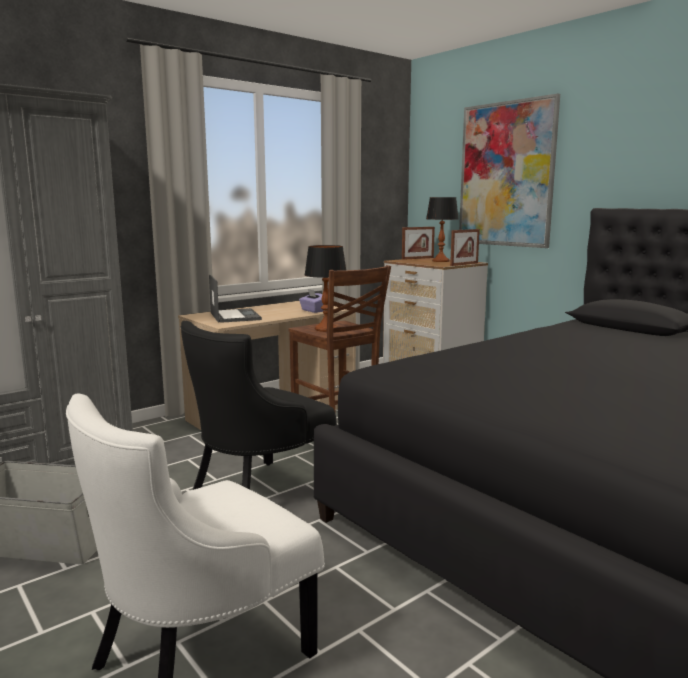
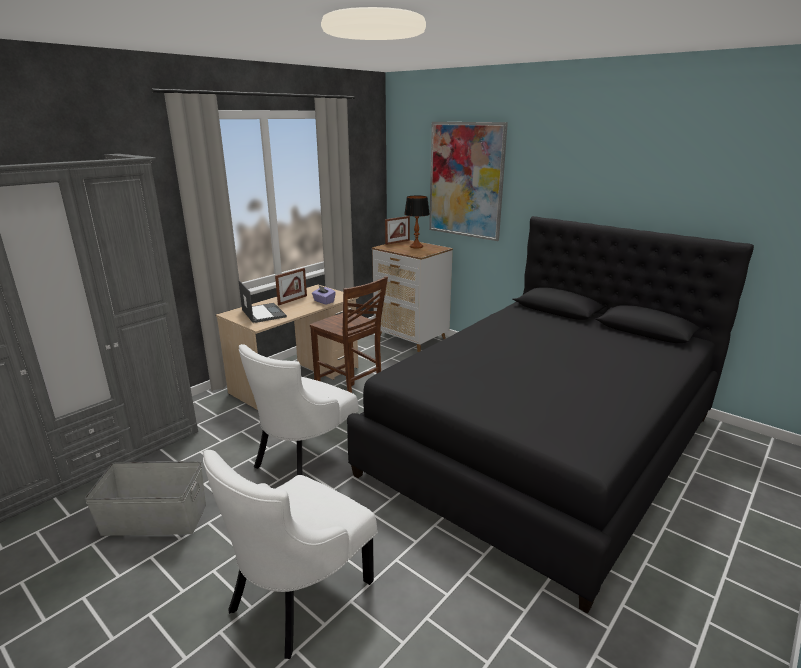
camera: 10 degrees left, 10 degrees up
black chair [180,321,337,490] -> white chair [239,344,359,475]
table lamp [304,245,346,332] -> none
picture frame [450,229,480,266] -> picture frame moved to [275,268,307,305]

